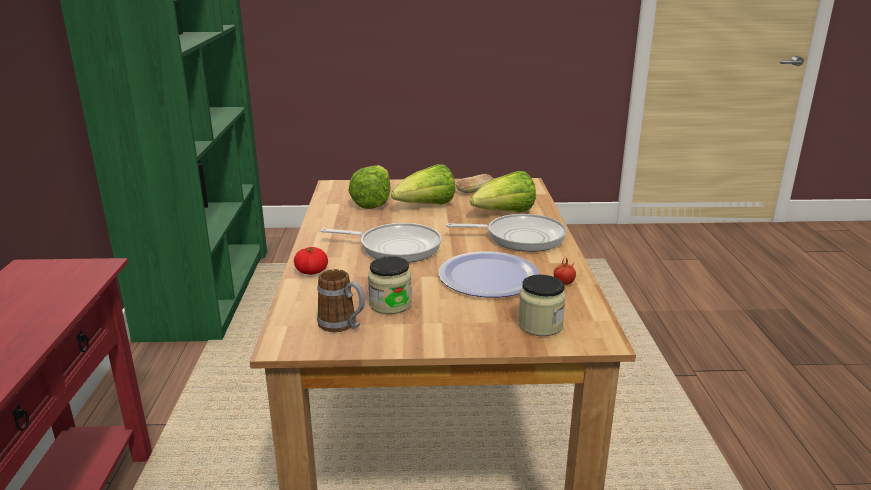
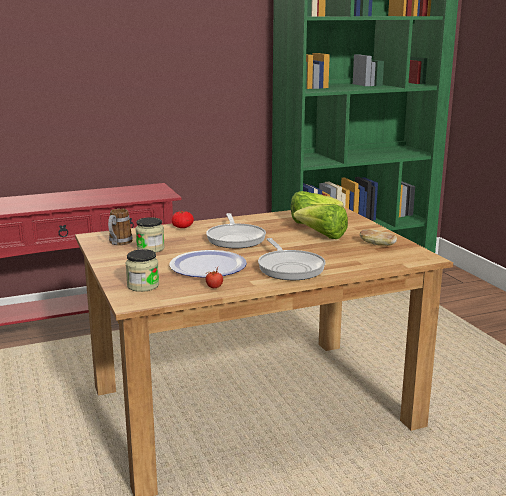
camera: 70 degrees right, 5 degrees down
lettuce [470,171,536,212] -> none

